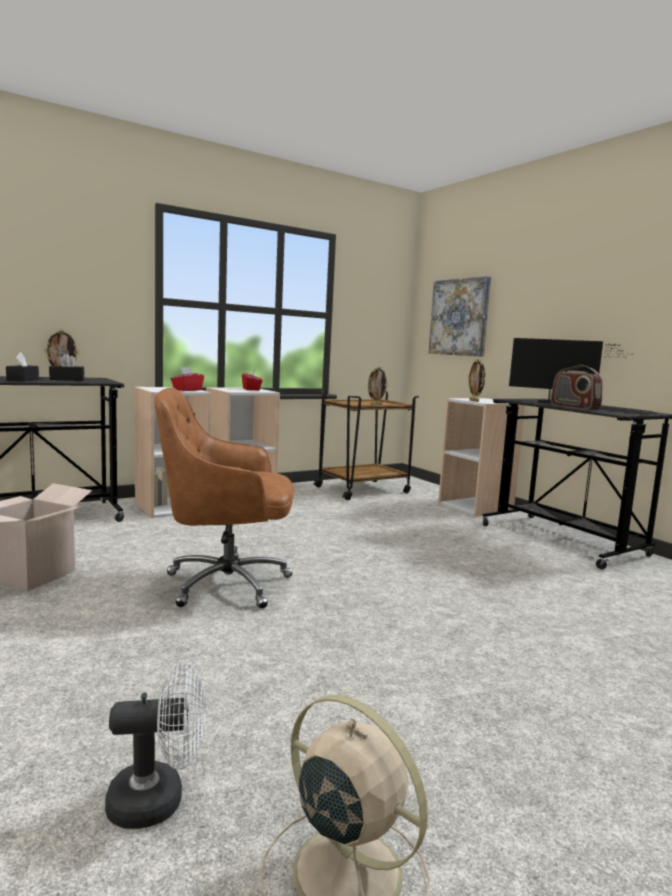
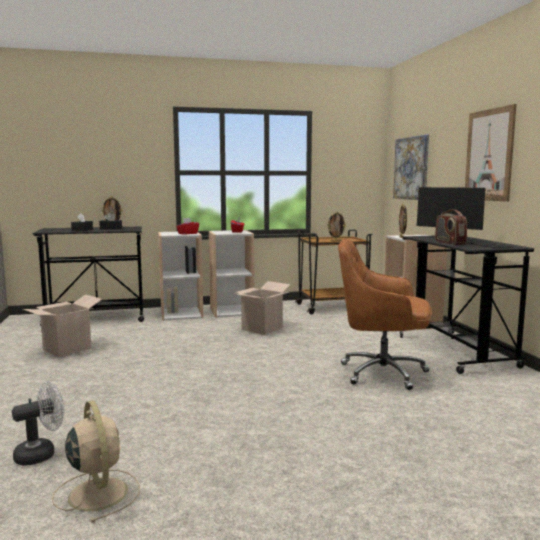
camera: 20 degrees right, 0 degrees up
white fan [105,662,206,829] -> white fan turned 45 degrees counterclockwise [12,381,64,466]
brown office chair [154,387,294,608] -> brown office chair moved to [338,238,432,390]
none -> cardboard box [232,281,290,335]
none -> picture [465,104,516,202]

